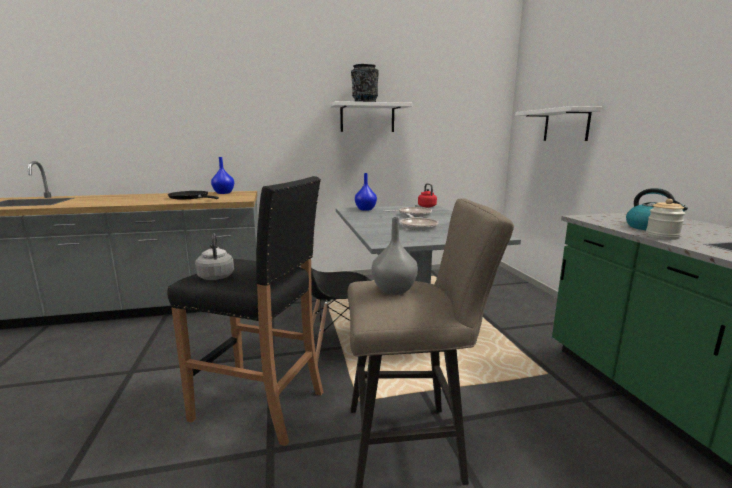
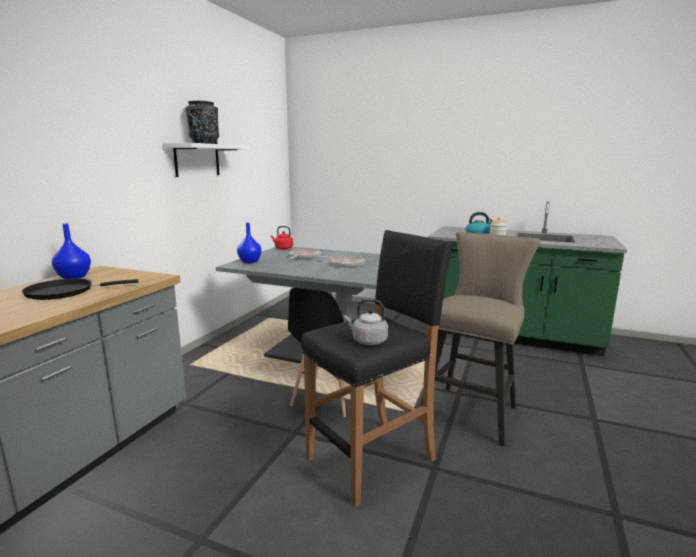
camera: 55 degrees left, 0 degrees up
grey vase [372,217,418,295] -> none
white shelf [515,106,602,141] -> none

